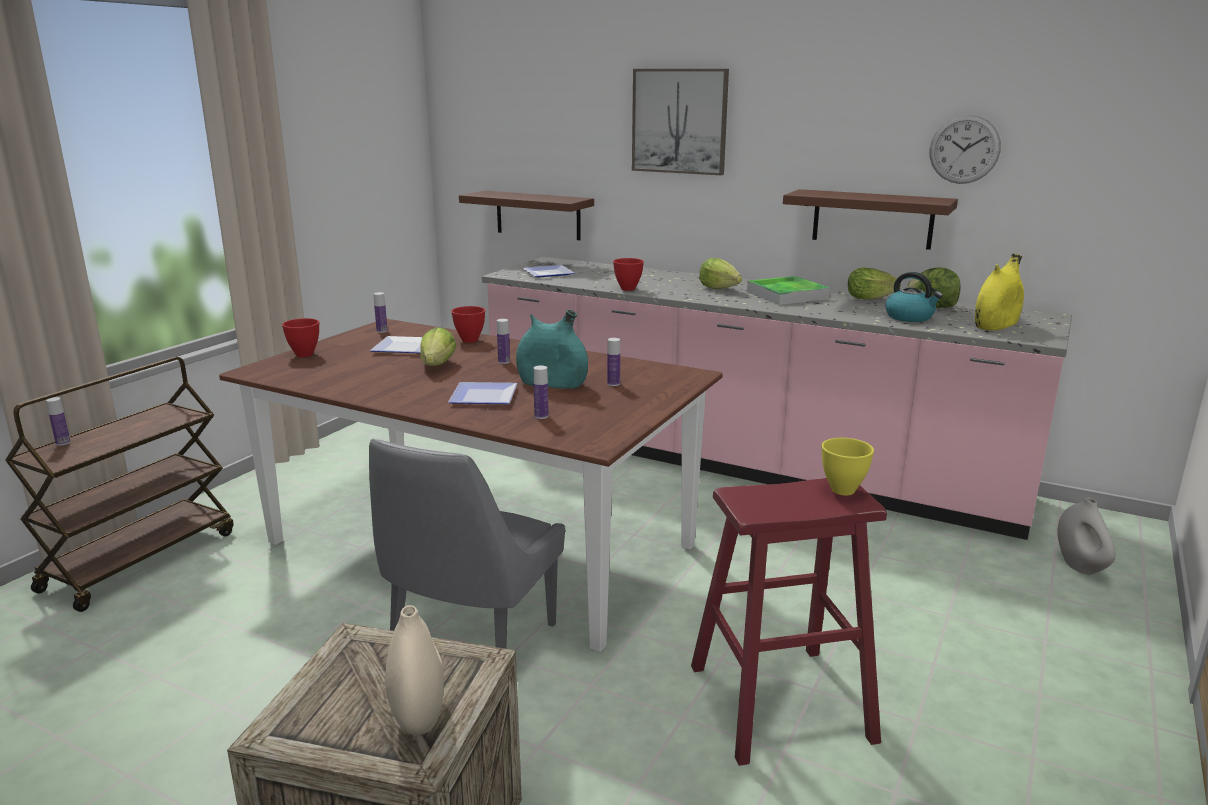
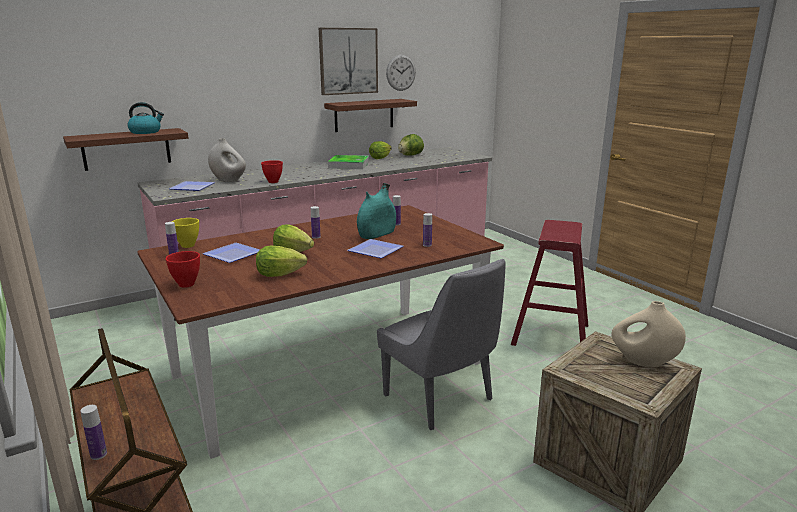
camera: 60 degrees left, 0 degrees up
red bowl [451,306,485,343] -> none
picture [632,69,729,175] -> picture moved to [319,28,378,95]
lettuce [699,258,742,289] -> lettuce moved to [256,246,307,277]
yellow bowl [822,438,874,495] -> yellow bowl moved to [172,218,199,248]
kettle [885,272,943,322] -> kettle moved to [127,102,164,134]
yellow vase [975,254,1024,331] -> none
white vase [1057,497,1116,575] -> white vase moved to [208,138,246,182]

